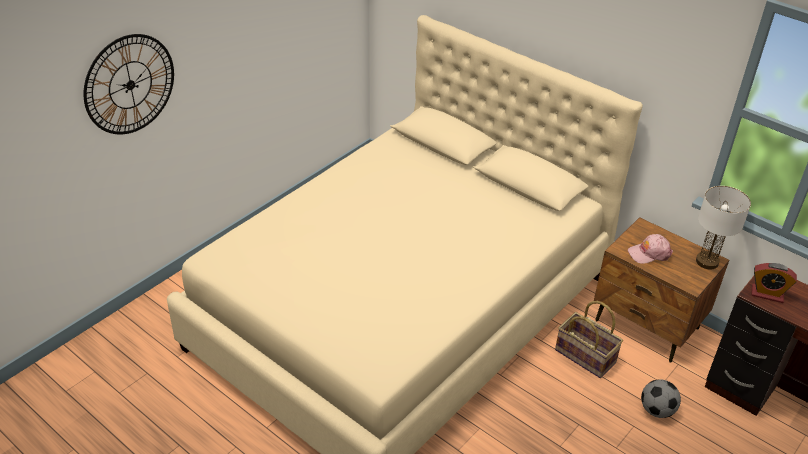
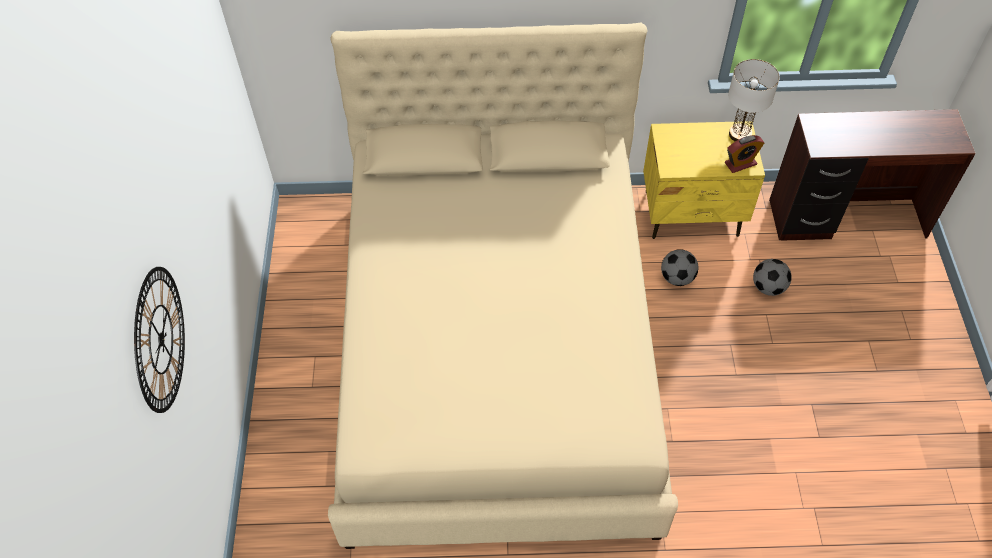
camera: 40 degrees left, 15 degrees up
basket [555,301,623,378] -> football [661,249,699,286]
brown nightstand [594,217,729,363] -> yellow nightstand [643,121,765,239]
pink cap [628,234,673,264] -> none
alarm clock [751,263,797,303] -> alarm clock moved to [725,135,765,173]

